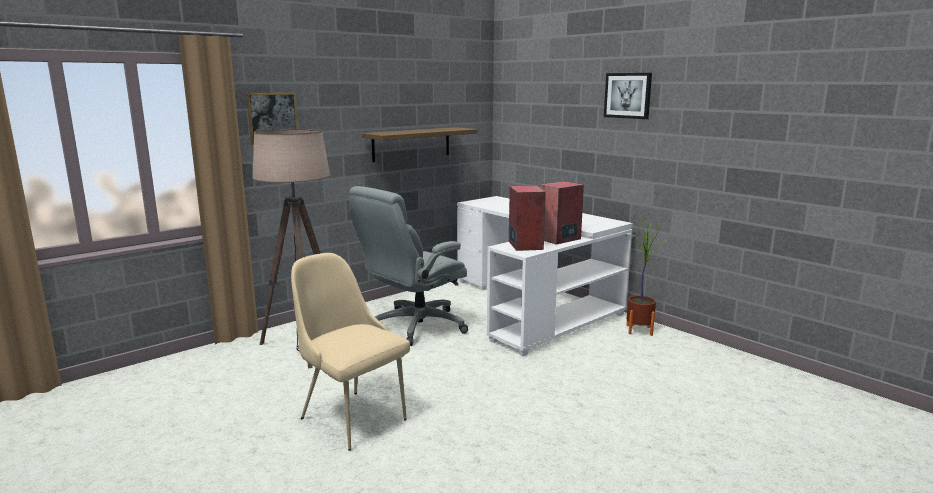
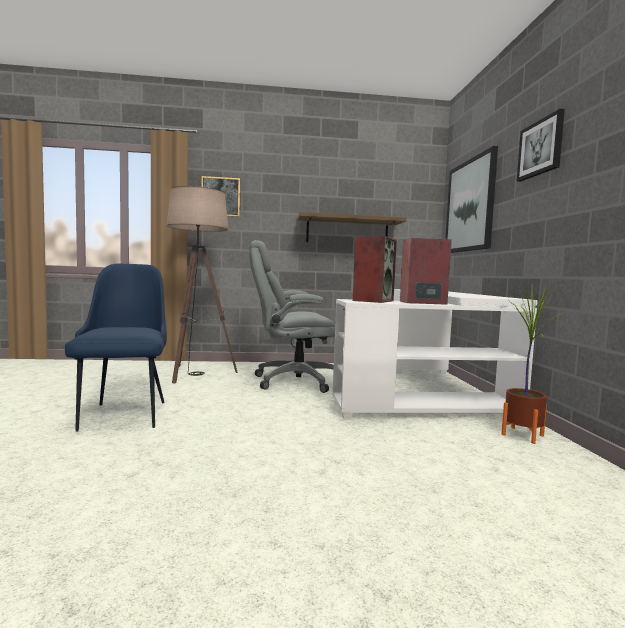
camera: 35 degrees right, 10 degrees down
beige chair [291,253,410,451] -> blue chair [65,264,167,432]
none -> picture [445,146,498,253]

